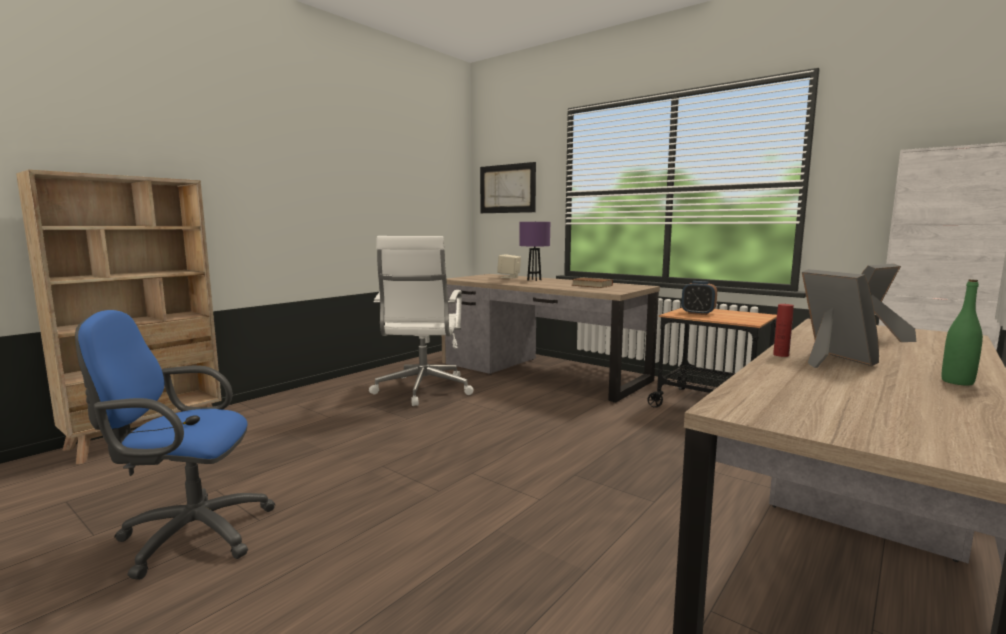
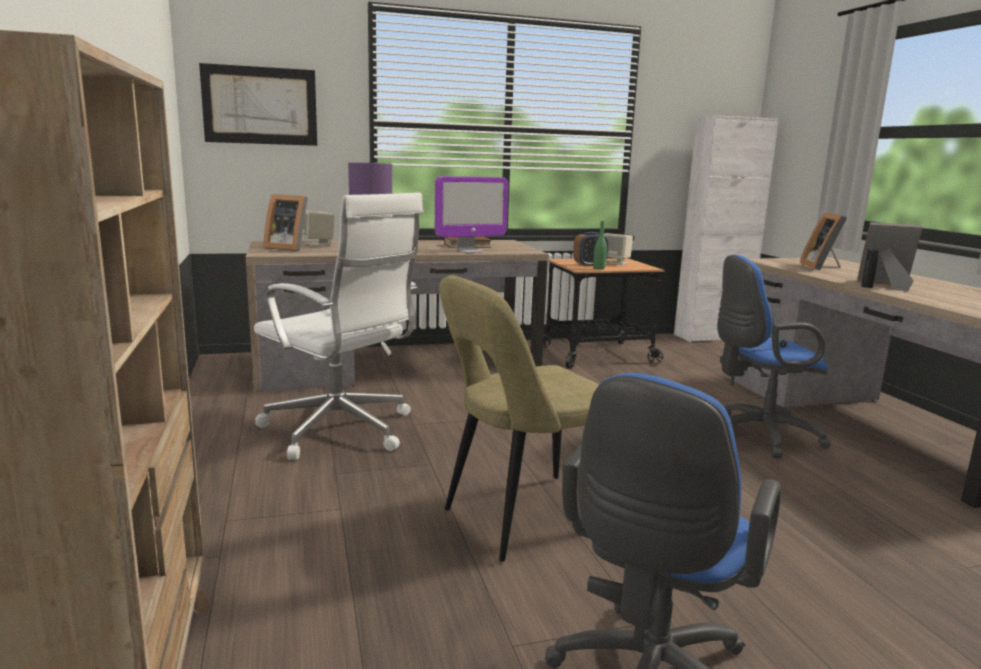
camera: 55 degrees left, 5 degrees up
red bottle [773,304,794,357] -> black bottle [861,249,879,288]
green bottle [942,279,983,386] -> green bottle moved to [593,221,607,270]
none -> picture frame [263,194,308,251]
none -> monitor [435,176,508,253]
none -> beige chair [439,275,599,562]
none -> beige speaker [604,233,633,265]
none -> blue office chair [717,255,831,458]

